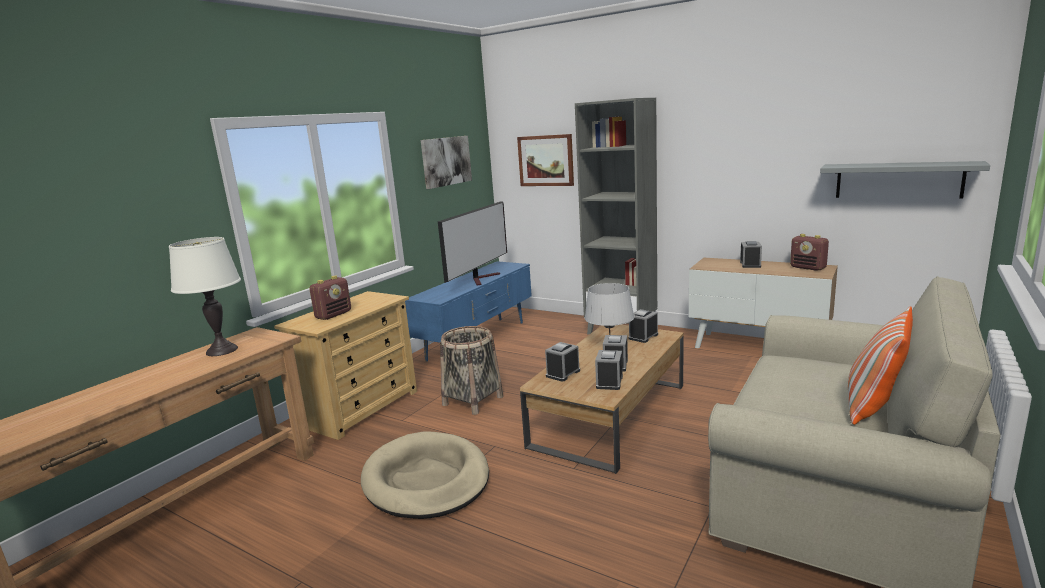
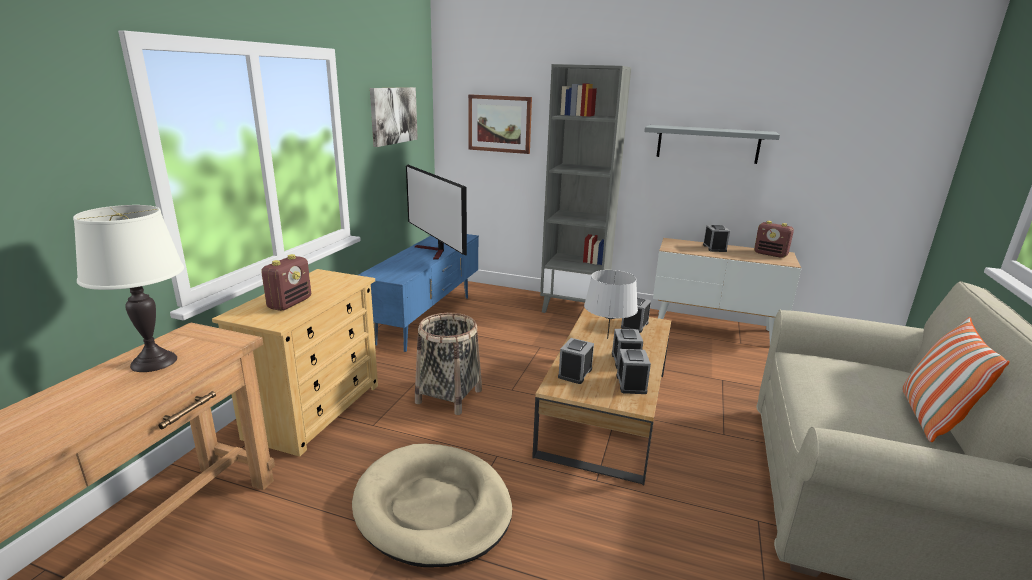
camera: 15 degrees left, 5 degrees up
television [438,201,507,285] -> television turned 135 degrees clockwise [406,165,467,260]
grey shelf [820,161,990,198] -> grey shelf moved to [644,125,780,164]

